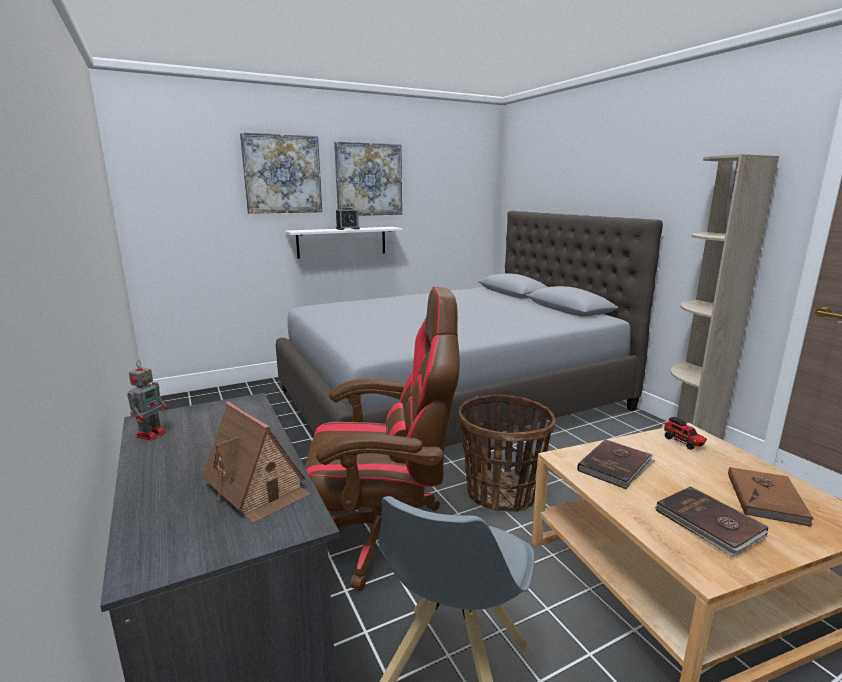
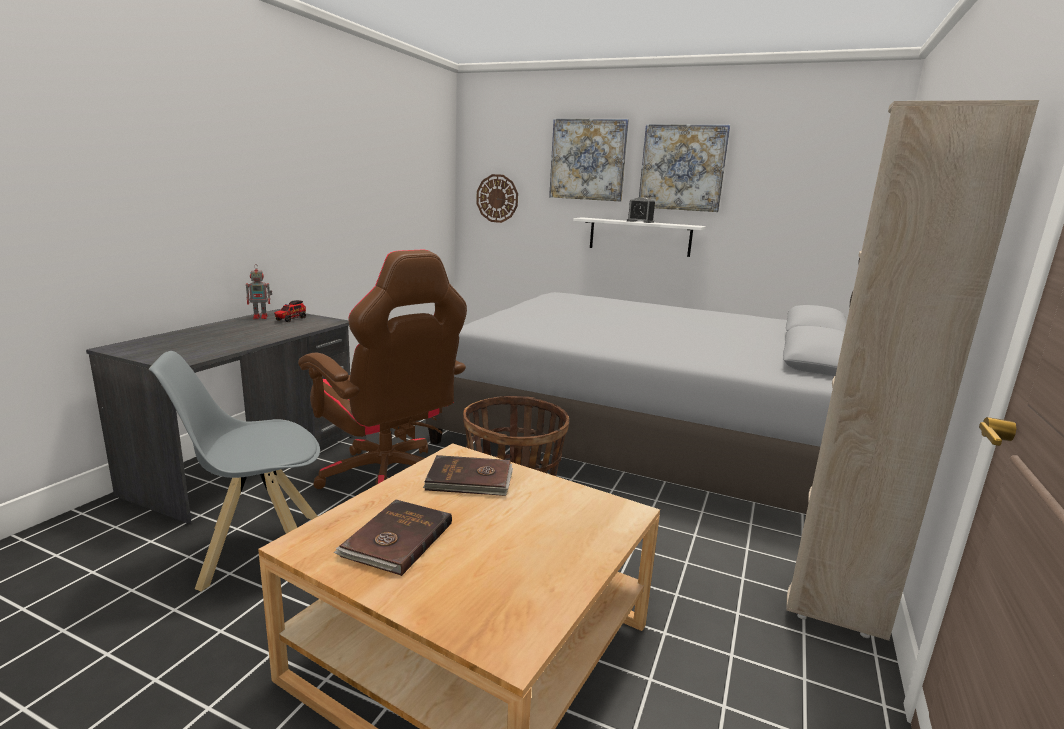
camera: 50 degrees right, 0 degrees up
toy house [202,401,310,523] -> none
toy truck [664,417,707,450] -> toy truck moved to [274,300,306,322]
brown book [728,467,814,527] -> none
none -> wall clock [476,174,518,223]

